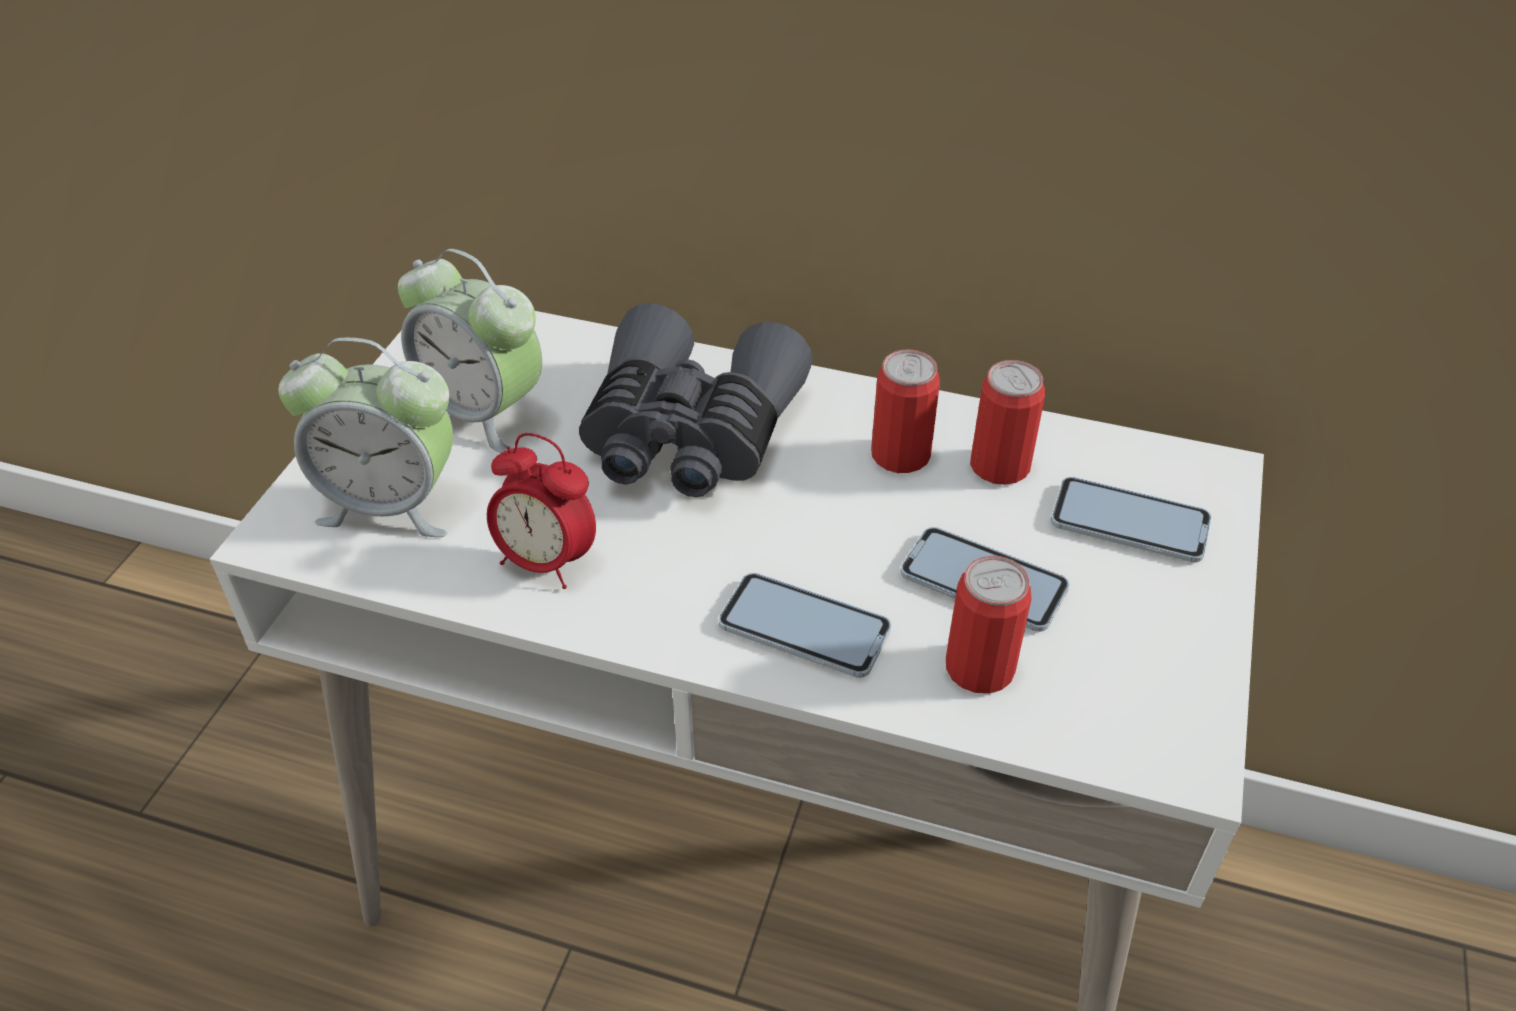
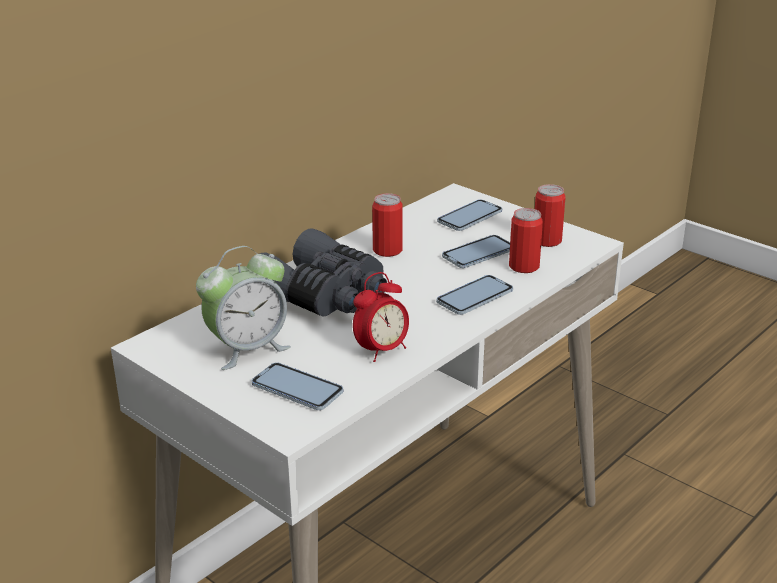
camera: 65 degrees left, 15 degrees down
alarm clock [278,338,453,537] -> phone [251,362,343,410]
can [970,360,1045,485] -> can moved to [535,184,566,247]

